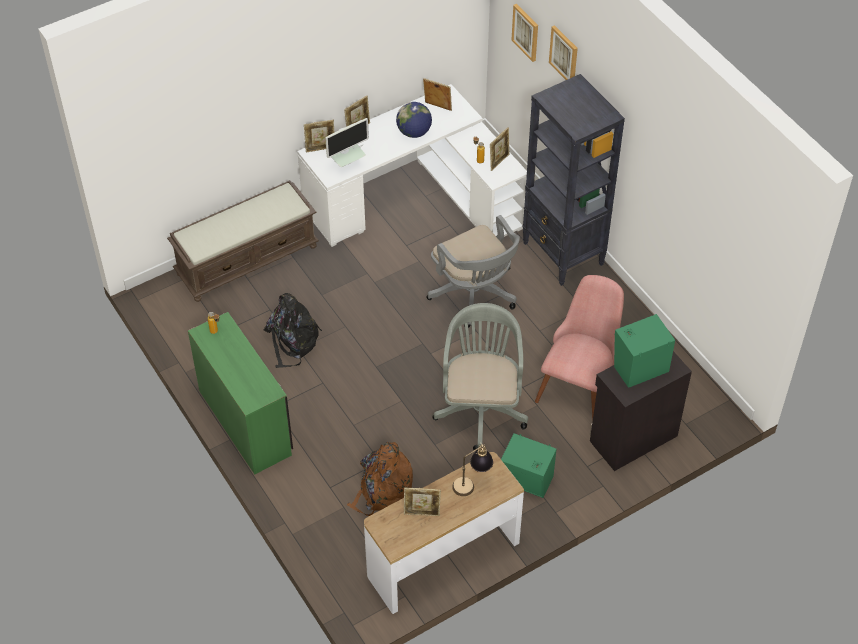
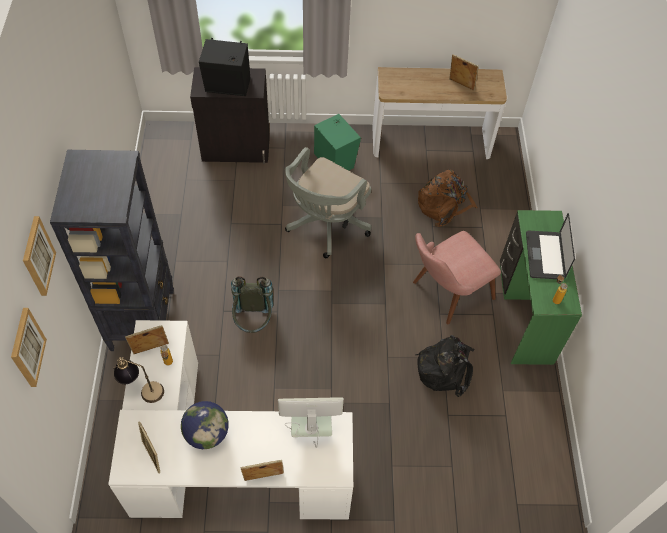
camera: 150 degrees left, 5 degrees up
brown bench [167,180,319,302] -> none
picture frame [304,120,334,153] -> none
grey office chair [426,215,520,328] -> grey backpack [231,276,274,333]
table lamp [452,442,493,496] -> table lamp moved to [113,357,164,403]
pink chair [535,275,624,420] -> pink chair moved to [413,231,501,325]
green speaker [614,314,675,388] -> black speaker [199,38,251,96]
none -> laptop [526,213,575,279]

